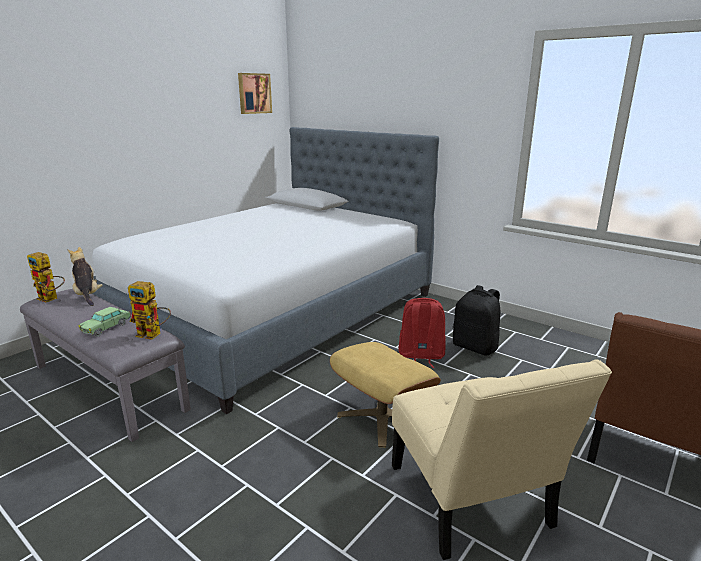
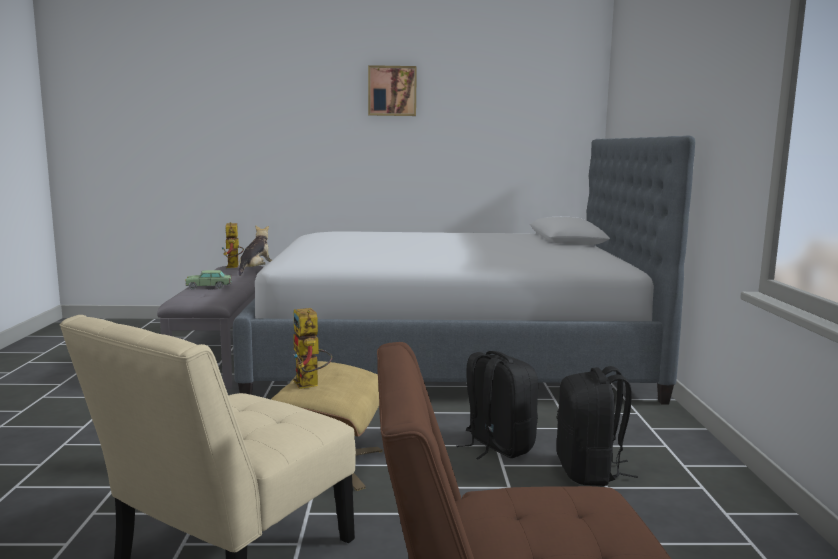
camera: 50 degrees right, 10 degrees down
toy robot [128,281,171,339] -> toy robot moved to [293,308,332,389]
picture [238,73,272,114] -> picture moved to [368,65,417,116]
red backpack [398,298,446,368] -> black backpack [456,351,538,460]

